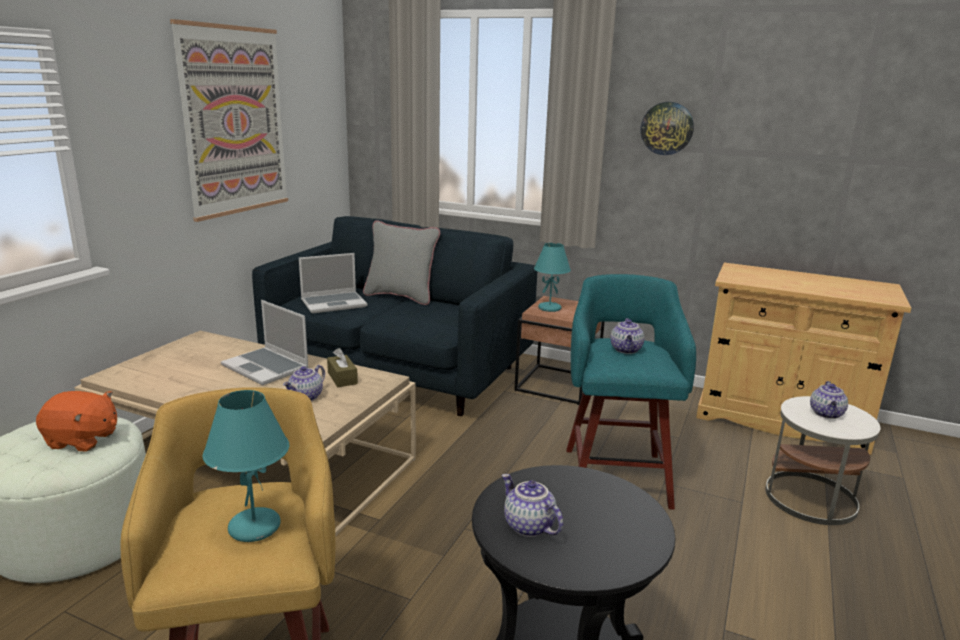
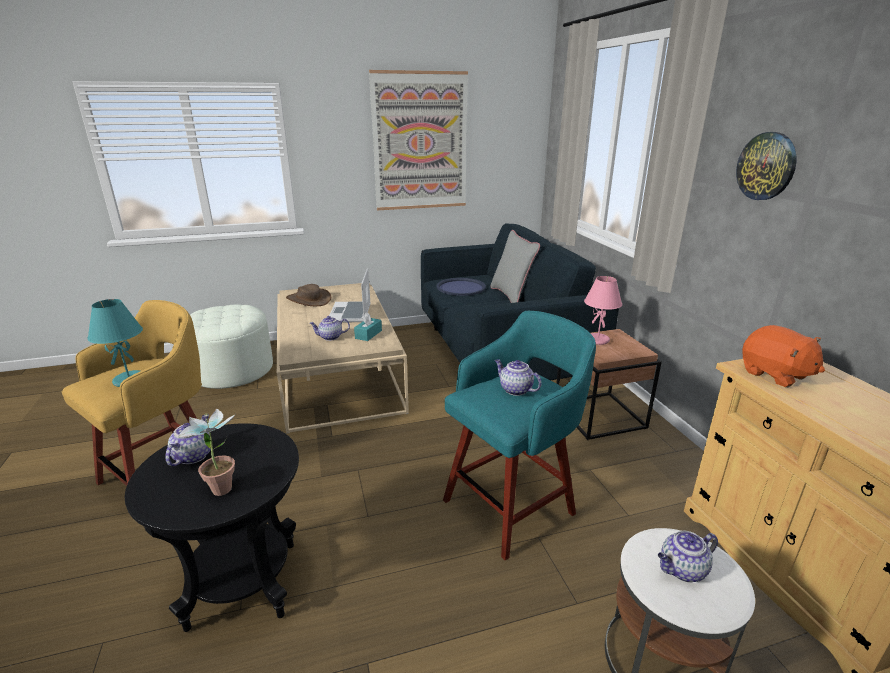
camera: 50 degrees right, 5 degrees up
orange plush toy [36,391,117,452] -> orange plush toy moved to [742,325,825,387]
laptop [299,253,368,313] -> blue tray [436,278,486,296]
brown tissue box [327,348,358,387] -> turquoise tissue box [354,312,382,341]
turquoise table lamp [534,243,571,312] -> pink table lamp [584,276,622,345]
teapot [610,318,645,354] -> teapot turned 75 degrees clockwise [495,359,542,396]
none -> potted plant [178,408,235,496]
none -> brown hat [286,284,331,306]

